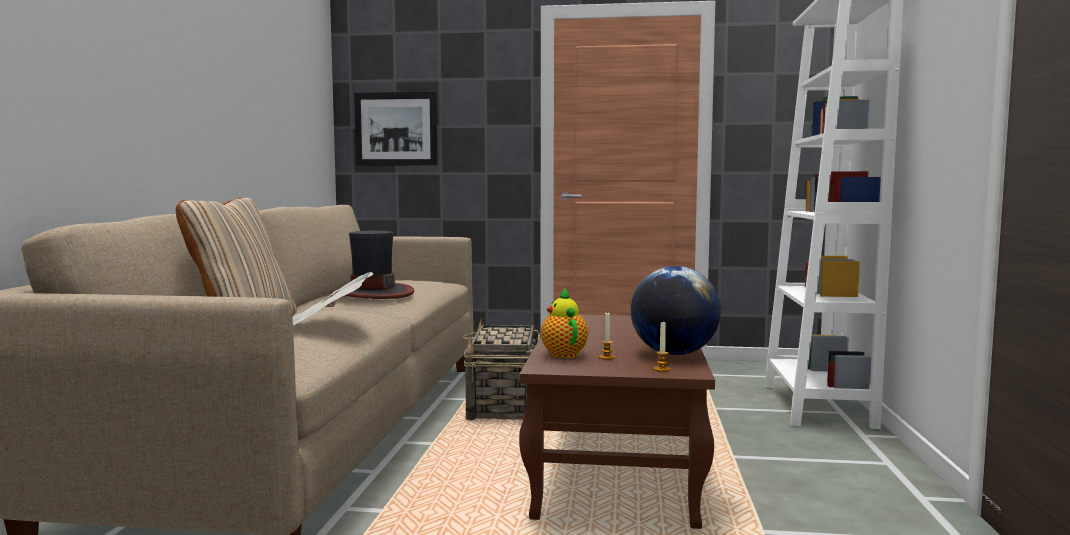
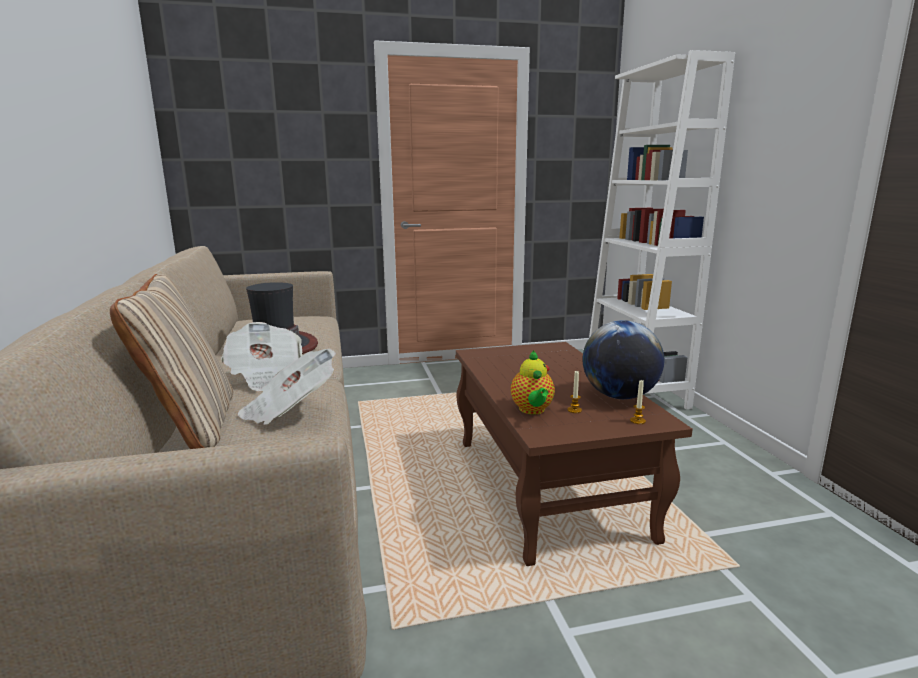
camera: 20 degrees left, 10 degrees up
picture [354,91,438,166] -> none
basket [463,318,540,420] -> none
teapot [541,287,588,358] -> teapot turned 150 degrees counterclockwise [511,351,555,415]
none -> newspaper [221,322,303,391]

